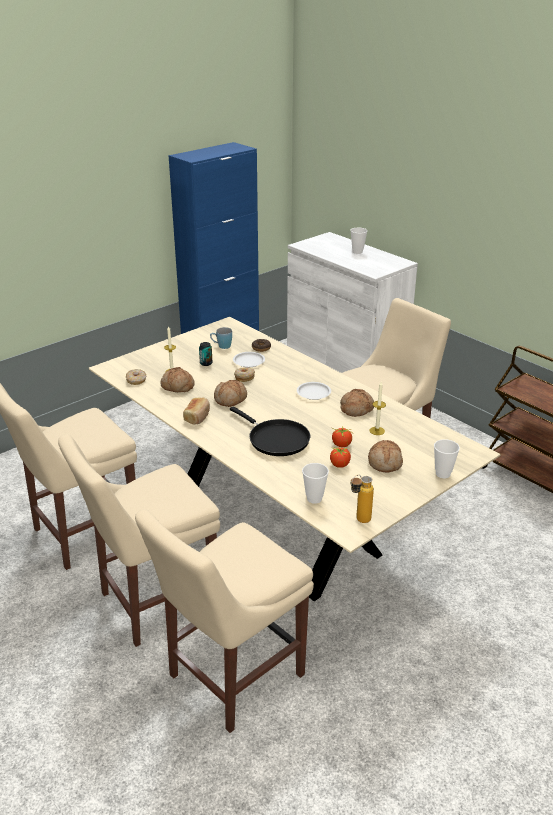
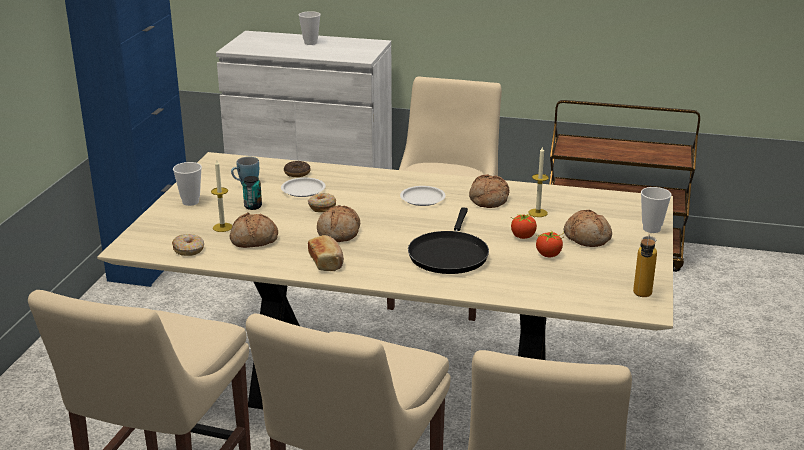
camera: 35 degrees left, 5 degrees down
black frying pan [230,406,310,456] -> black frying pan turned 90 degrees clockwise [408,207,489,274]
cup [302,463,329,504] -> cup moved to [173,162,202,206]

